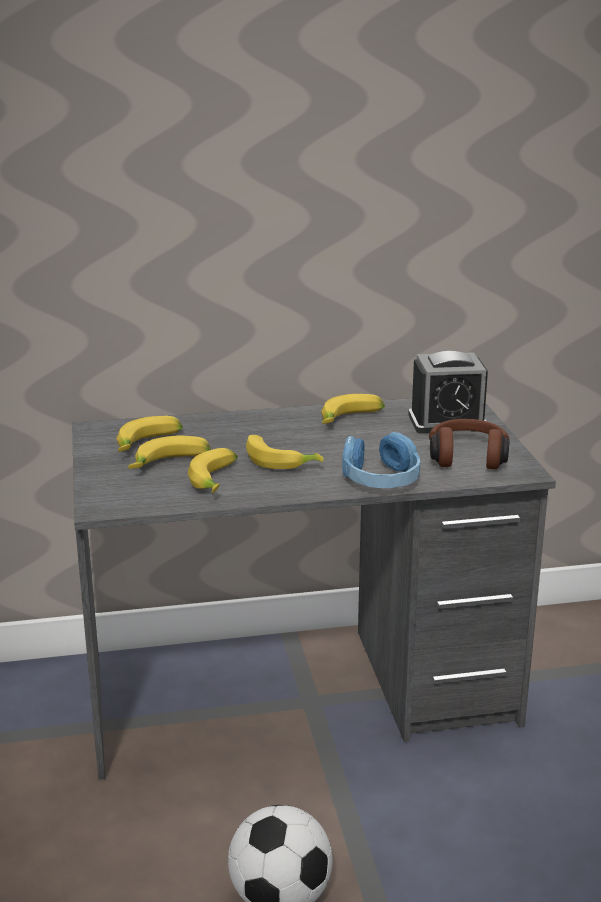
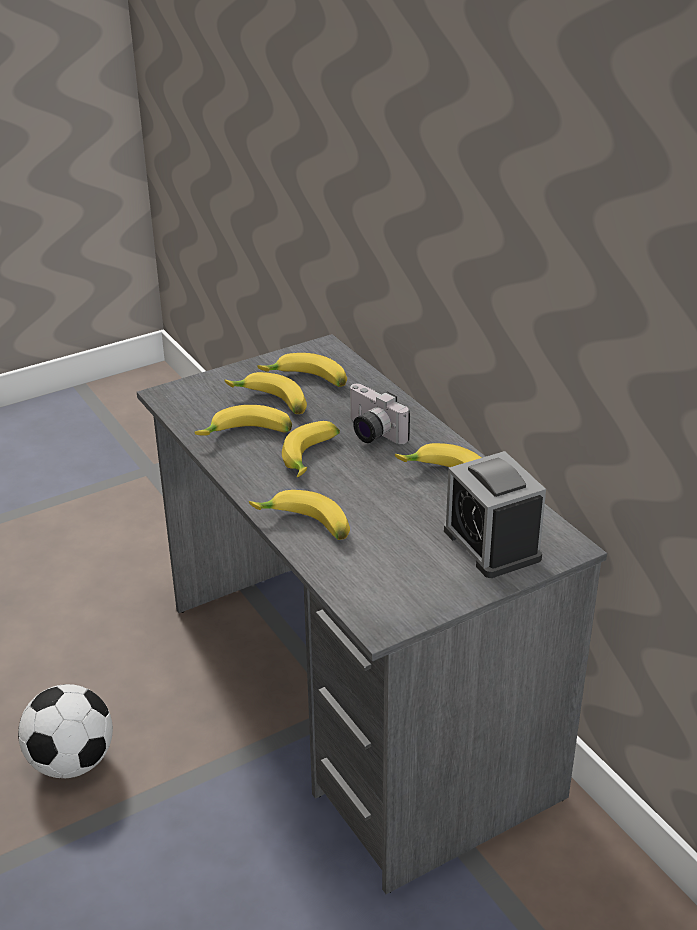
camera: 70 degrees right, 10 degrees up
blue headphones [342,432,421,488] -> banana [249,490,350,540]
brown headphones [429,419,509,469] -> none
none -> camera [349,384,410,444]

